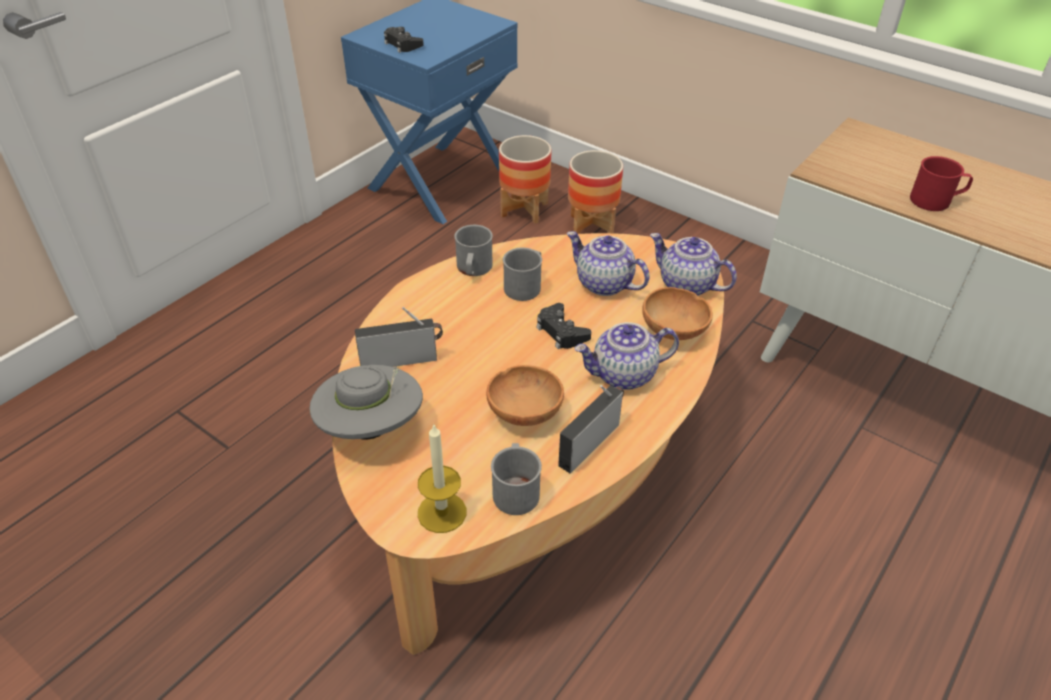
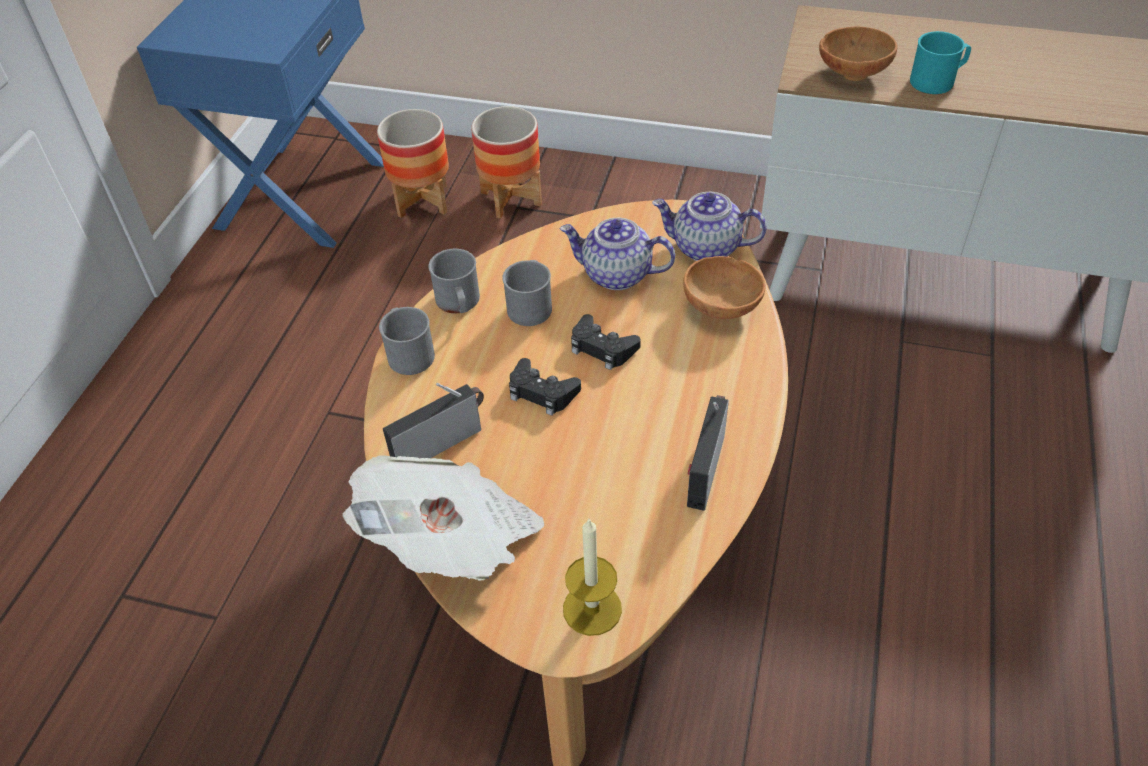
camera: 20 degrees left, 5 degrees up
grey hat [309,365,423,439] -> newspaper [342,455,544,581]
black game controller [384,27,424,53] -> black game controller moved to [509,358,581,416]
brown bowl [487,365,564,426] -> brown bowl moved to [819,26,898,81]
grey mug [491,443,542,515] -> grey mug moved to [379,307,435,375]
teapot [575,322,679,390] -> none
red mug [910,156,973,211] -> turquoise mug [910,31,971,94]

